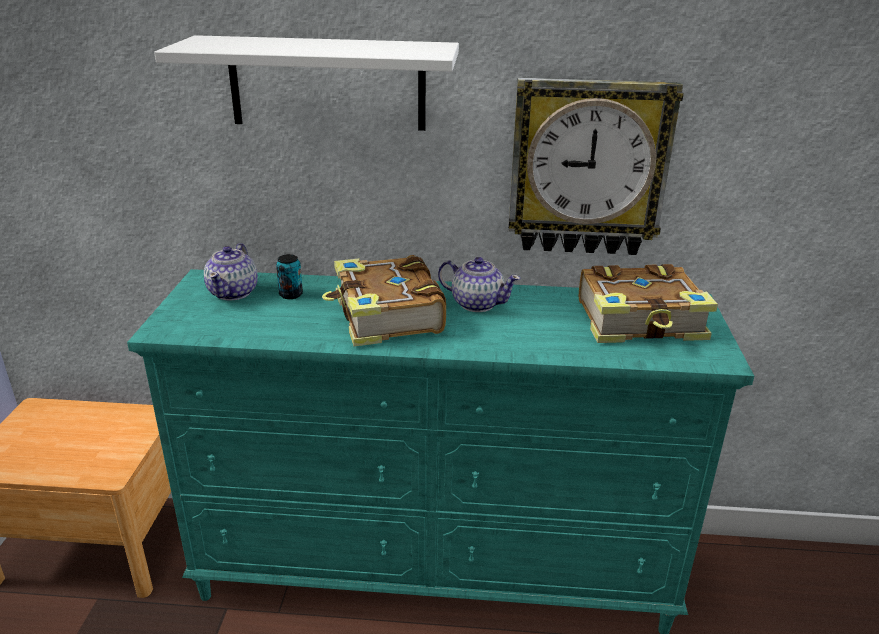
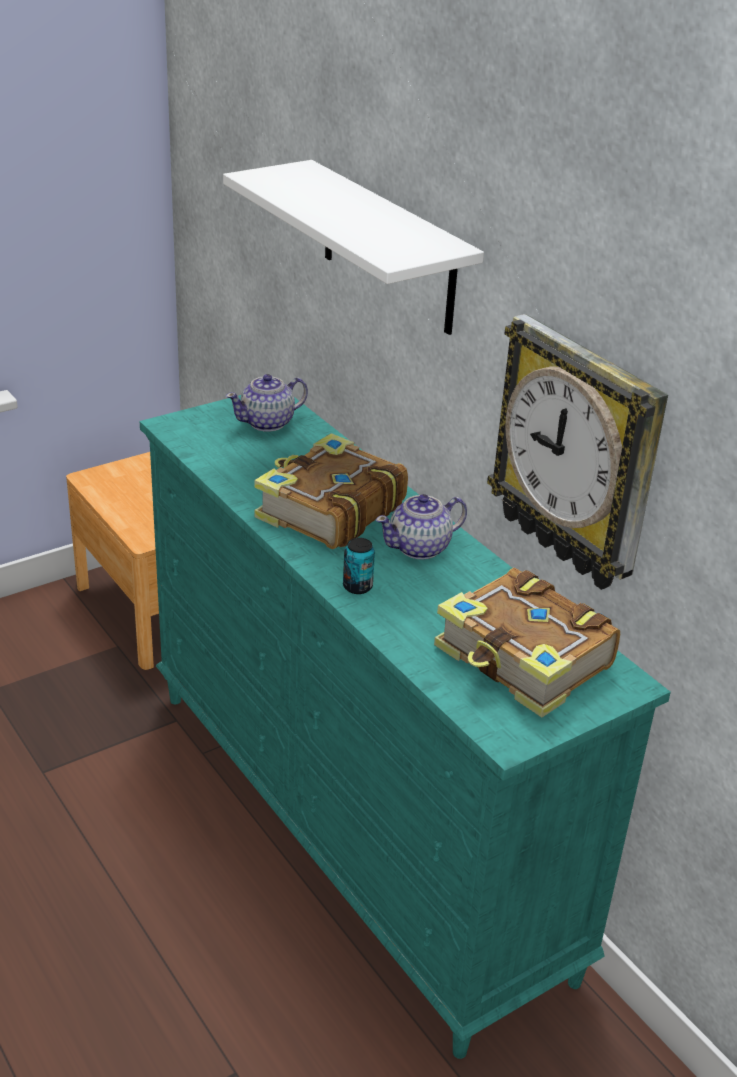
camera: 50 degrees right, 5 degrees up
can [276,254,303,299] -> can moved to [343,538,375,594]
teapot [438,257,521,312] -> teapot turned 75 degrees clockwise [376,494,467,559]

